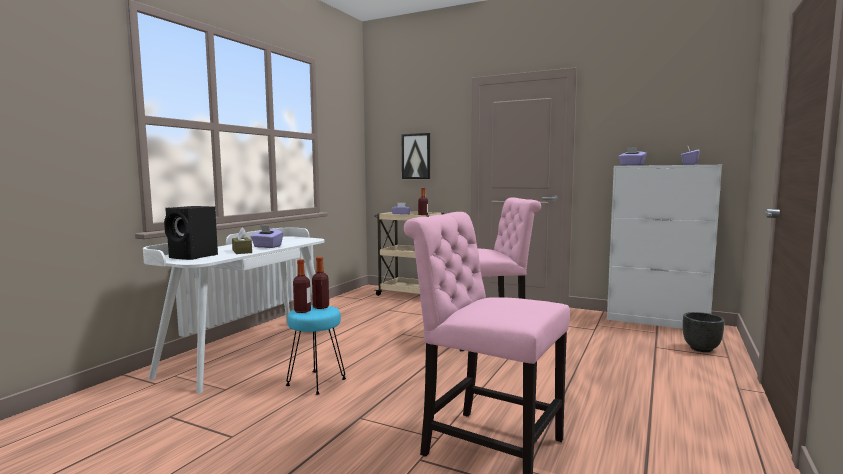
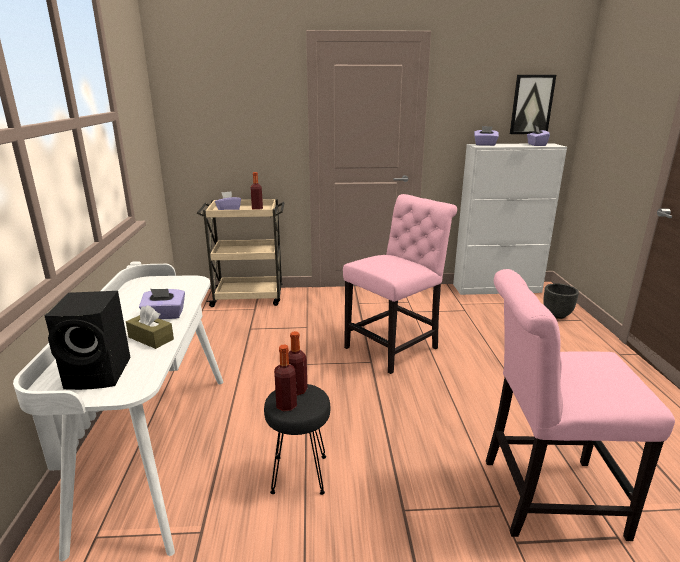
camera: 30 degrees left, 15 degrees up
turquoise stool [286,306,346,395] -> black stool [264,384,331,495]
picture [402,133,430,179] -> picture moved to [510,75,556,134]

